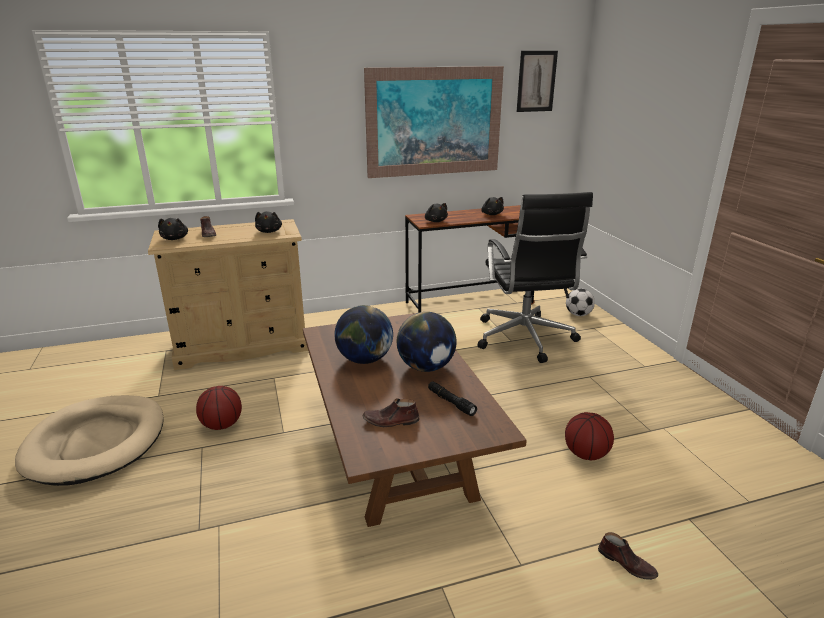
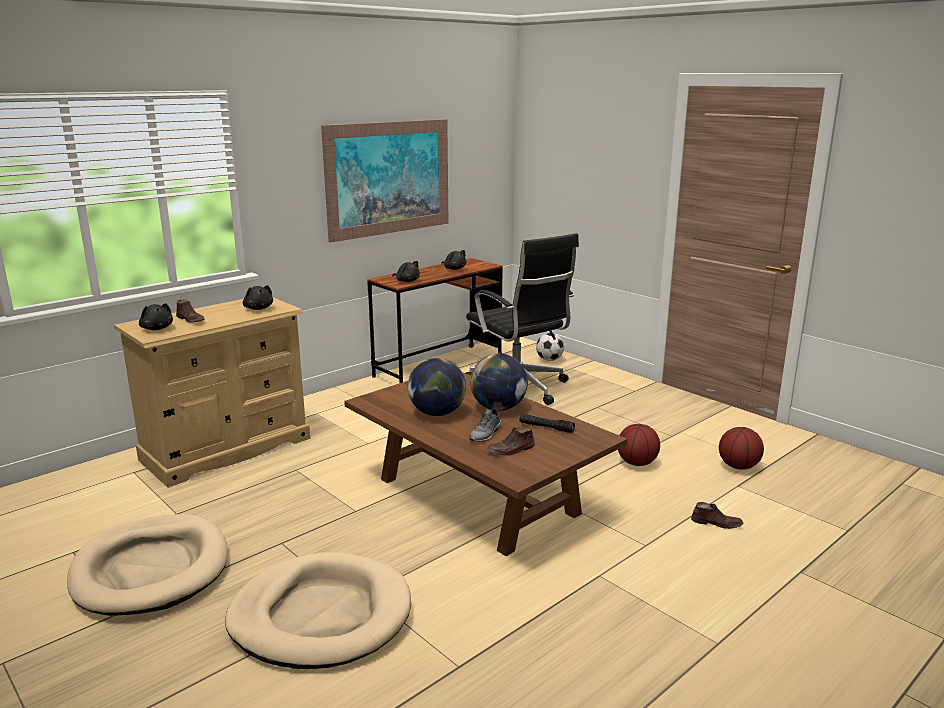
camera: 25 degrees left, 5 degrees down
basketball [196,386,242,430] -> basketball moved to [719,427,764,470]
picture [517,51,558,112] -> none
none -> beige dog bed [225,552,411,669]
none -> grey shoe [469,407,502,442]

